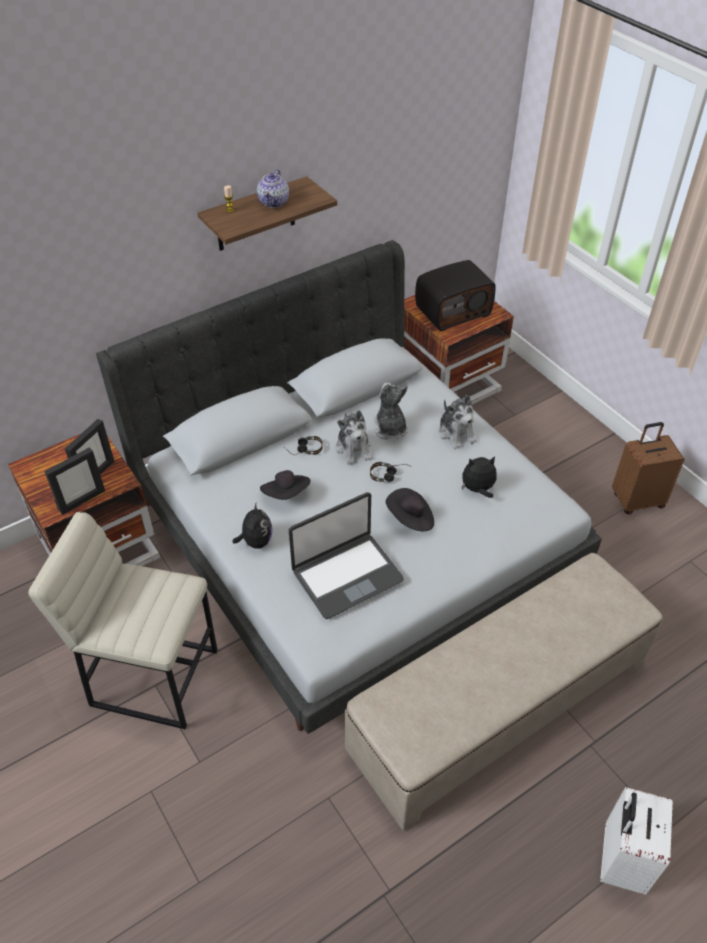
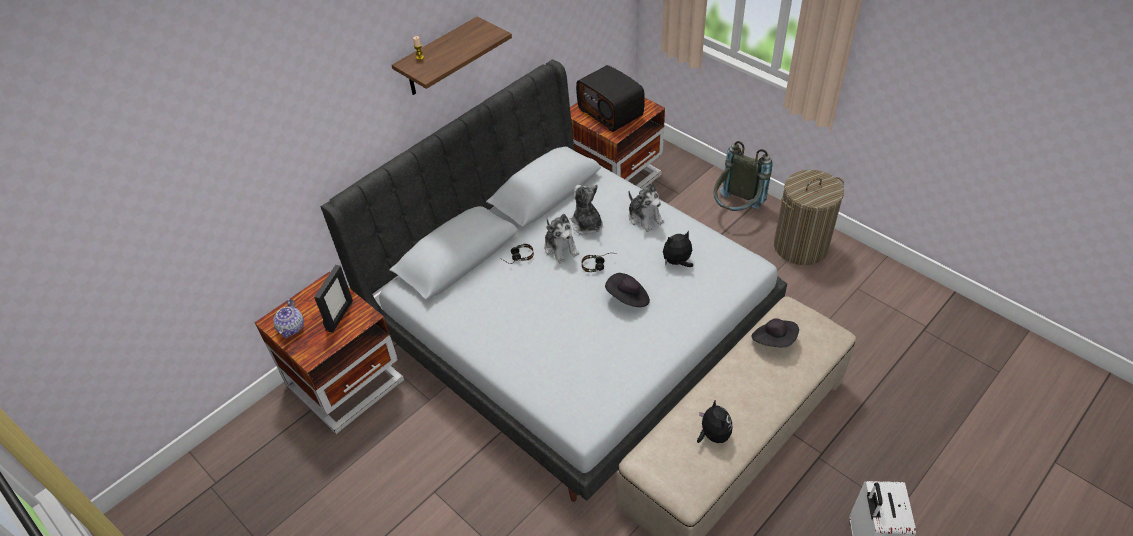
camera: 10 degrees left, 0 degrees up
beige chair [28,512,218,729] -> none
picture frame [44,447,105,515] -> none
plush toy [232,504,273,549] -> plush toy moved to [697,399,732,443]
teapot [257,169,289,208] -> teapot moved to [273,299,304,338]
black hat [260,470,311,500] -> black hat moved to [752,318,799,347]
laptop [289,492,404,619] -> none
radio [415,260,496,331] -> radio turned 90 degrees clockwise [576,65,645,132]
brown suitcase [612,422,685,514] -> laundry basket [774,170,844,265]
none -> grey backpack [714,141,772,211]

